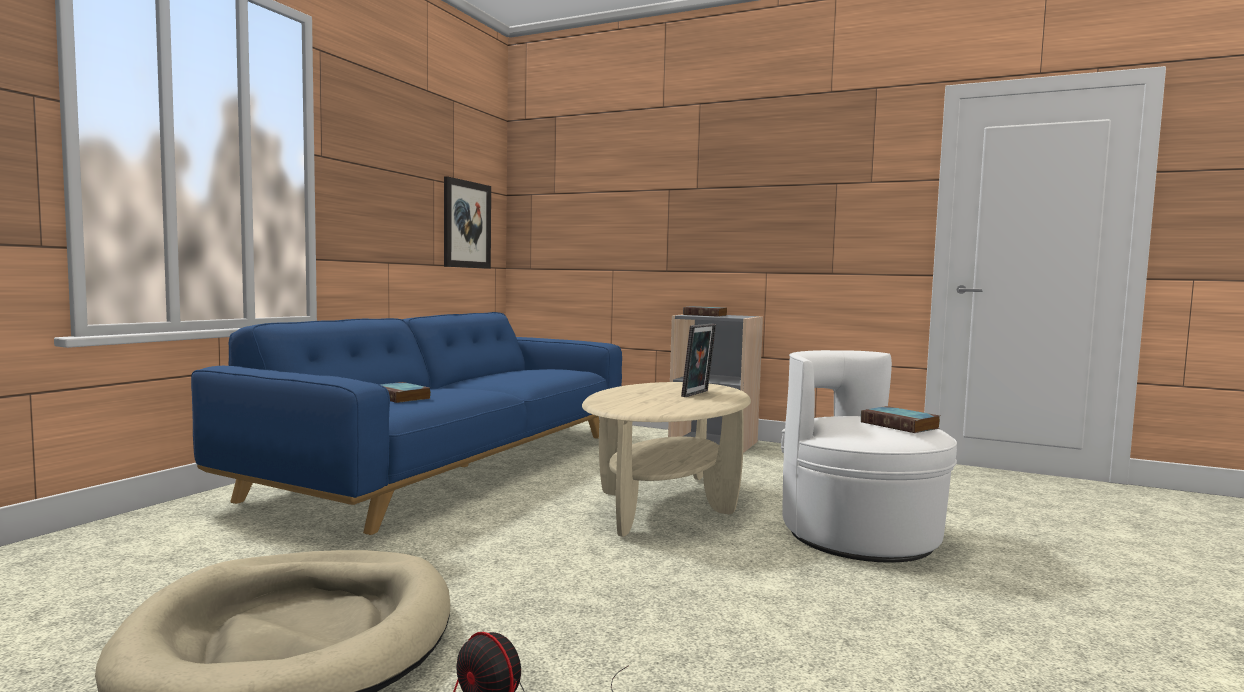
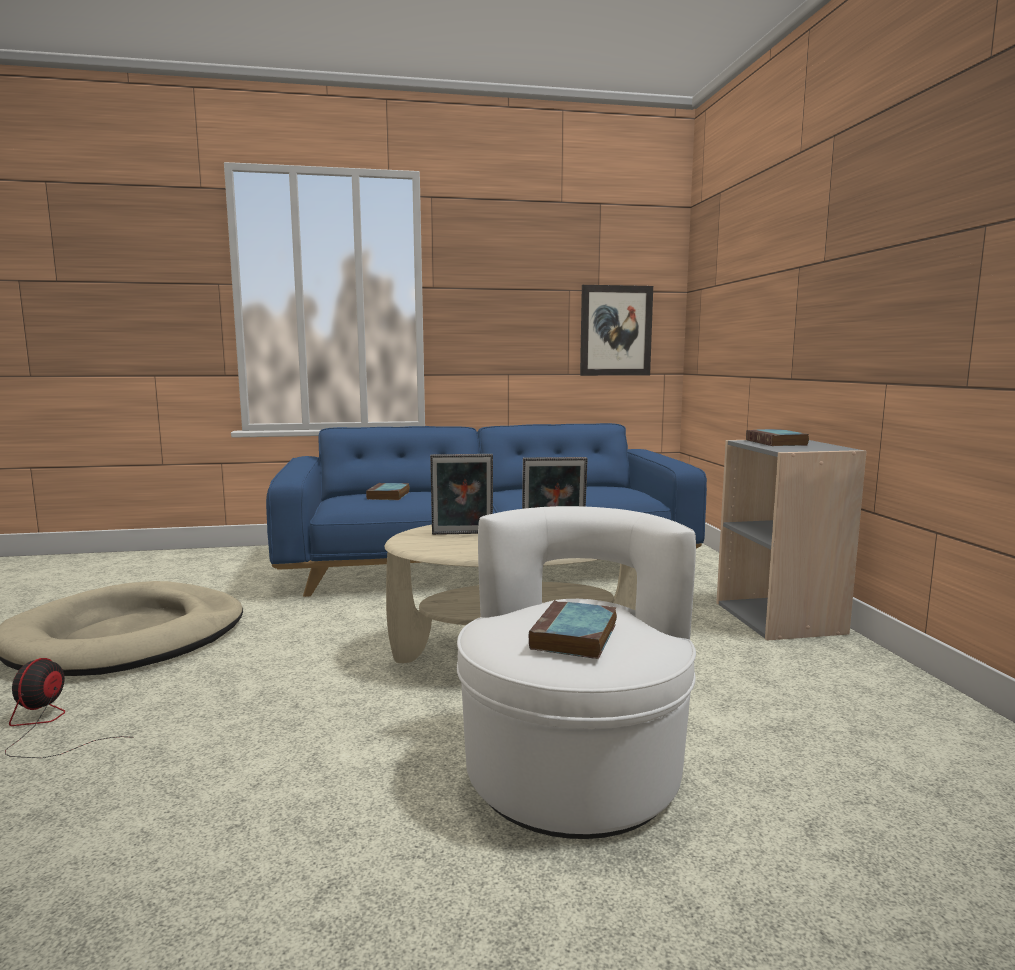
camera: 55 degrees right, 5 degrees up
none -> picture frame [430,454,493,535]

